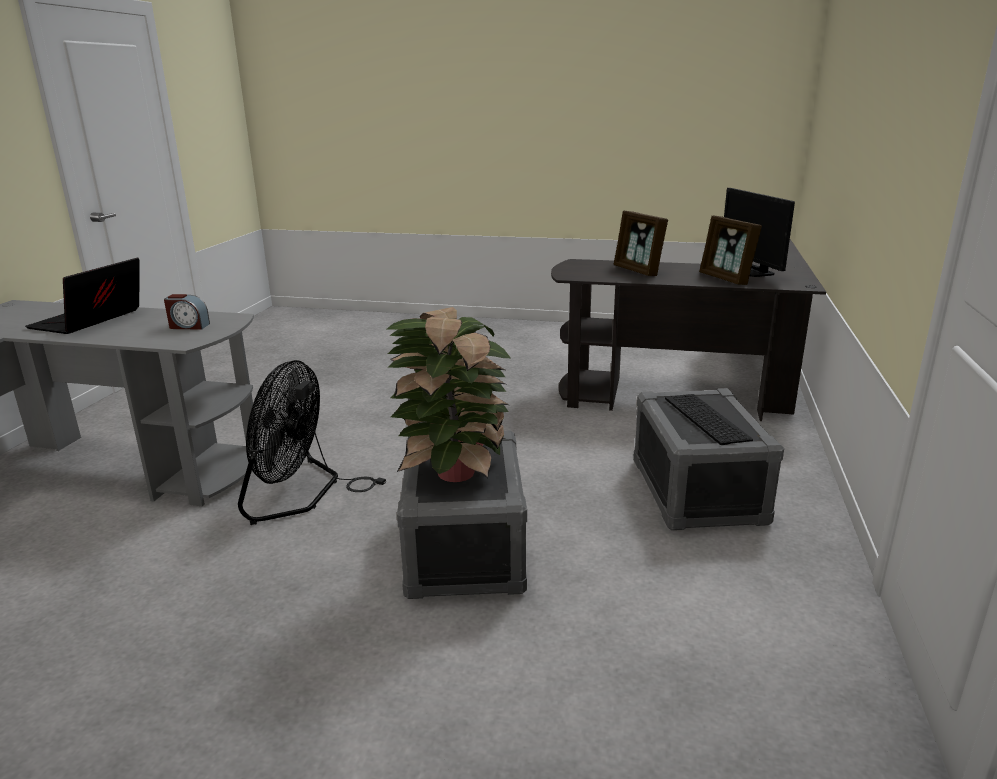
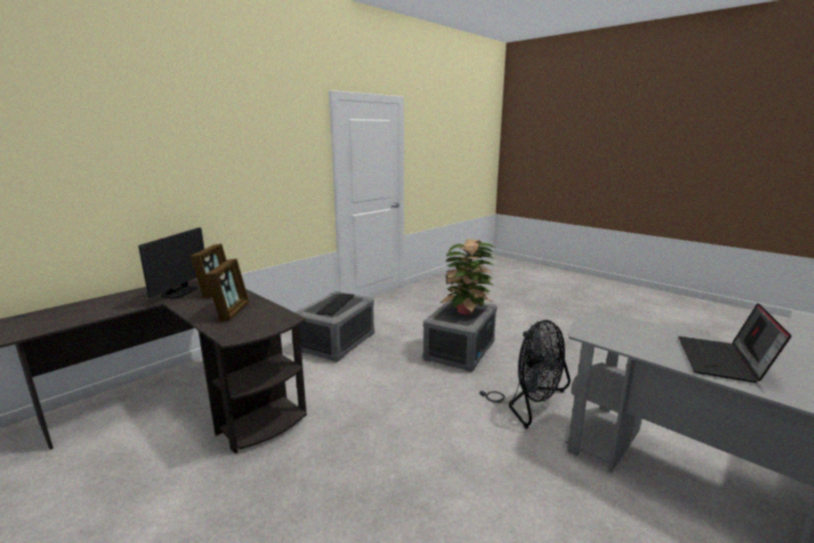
camera: 150 degrees left, 5 degrees down
laptop [25,257,139,334] -> laptop turned 150 degrees clockwise [678,303,792,383]
alarm clock [164,294,210,330] -> none

